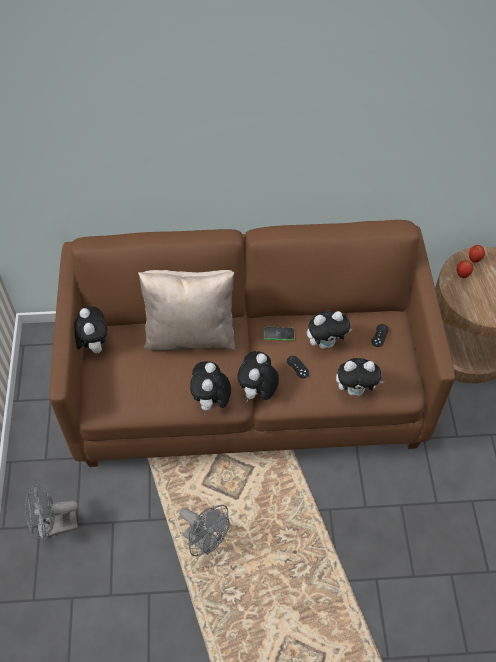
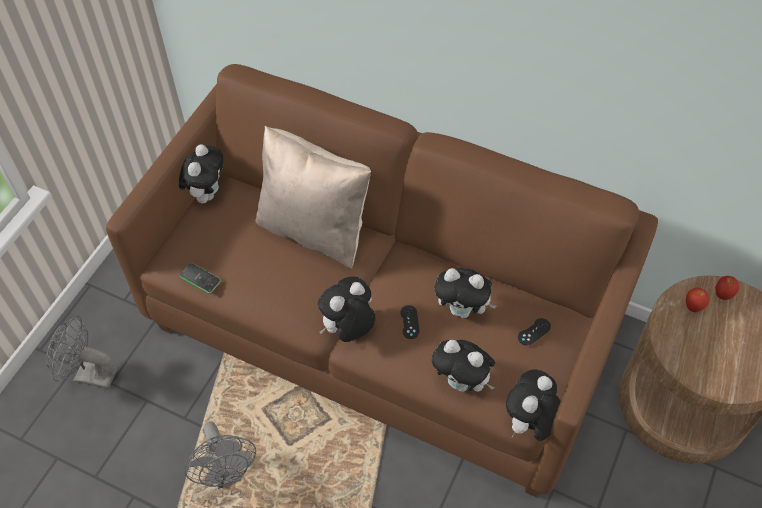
camera: 30 degrees right, 0 degrees up
plush toy [190,361,231,411] -> plush toy moved to [506,369,561,441]
phone [264,327,295,341] -> phone moved to [179,263,221,293]

